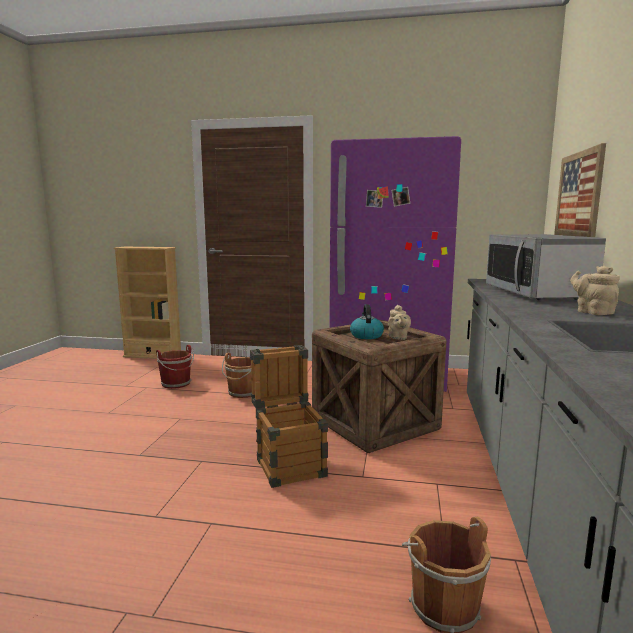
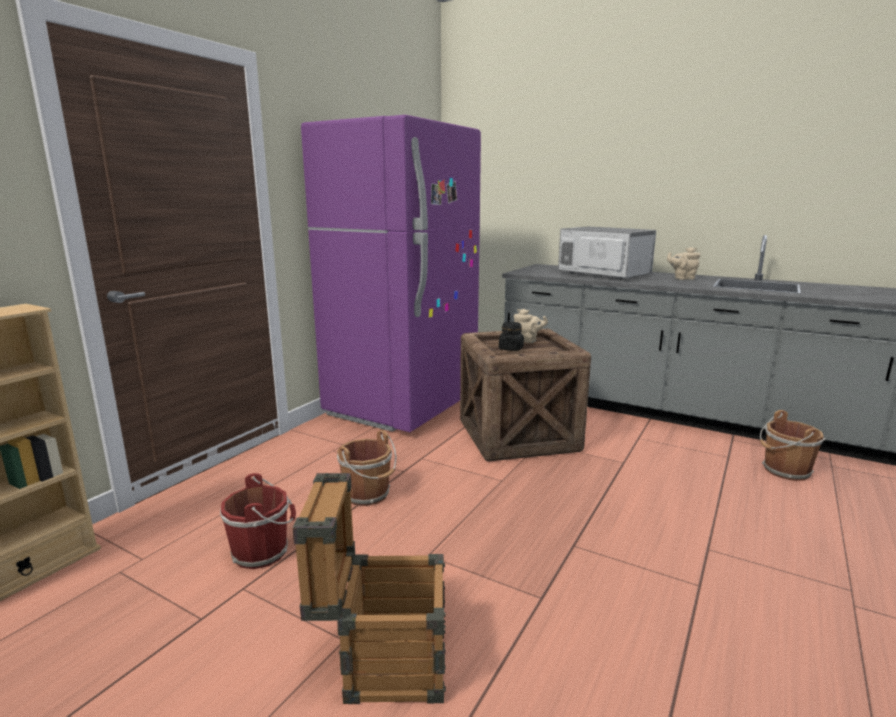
camera: 70 degrees left, 5 degrees up
crate [250,345,328,488] -> crate moved to [293,473,446,704]
kettle [350,304,384,339] -> black jar [499,322,524,351]
microwave [486,234,606,300] -> microwave turned 150 degrees counterclockwise [558,227,656,280]
picture [554,143,606,237] -> none

